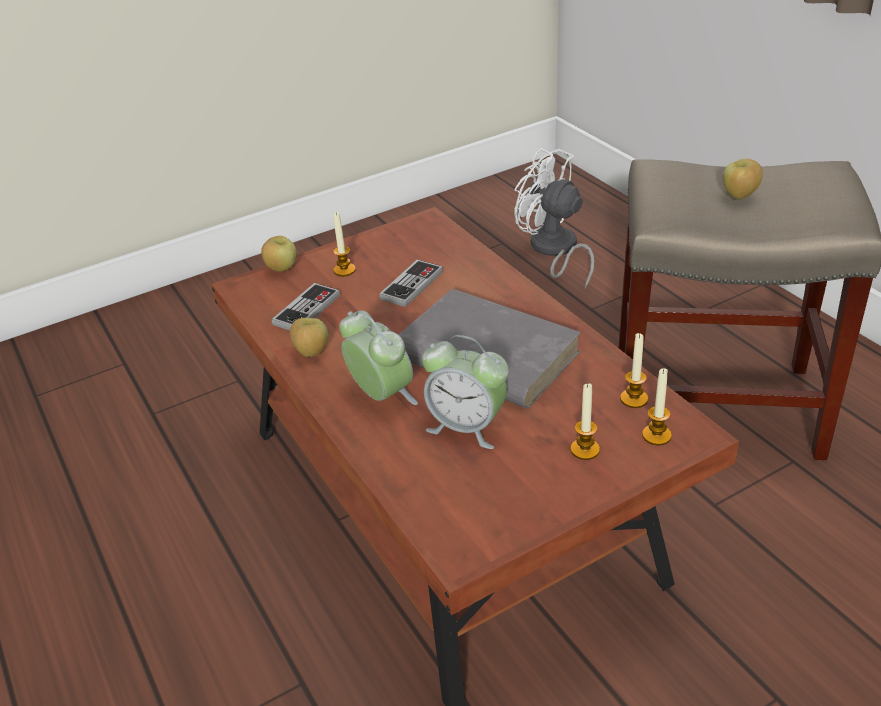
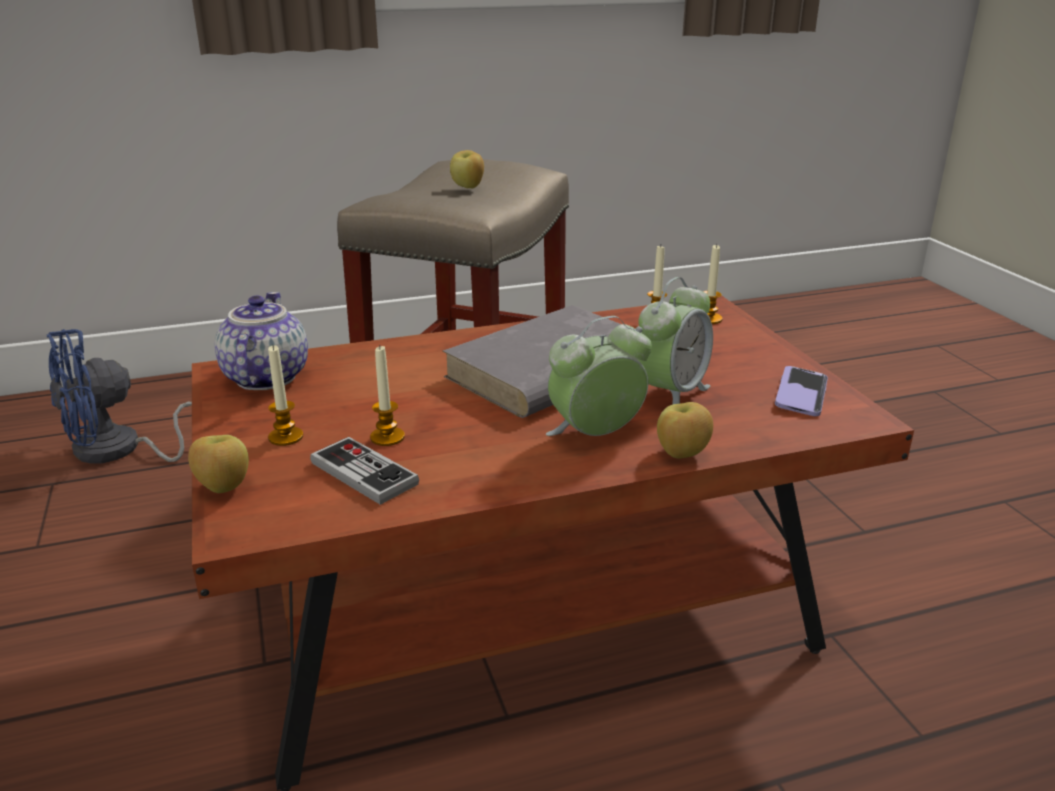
camera: 80 degrees left, 10 degrees down
apple [290,318,328,357] -> apple moved to [657,402,713,458]
game controller [379,260,443,307] -> none
white fan [514,148,595,288] -> blue fan [46,329,192,464]
candle [570,383,600,460] -> candle moved to [370,345,405,446]
none -> teapot [215,292,308,390]
none -> phone [775,366,828,416]

